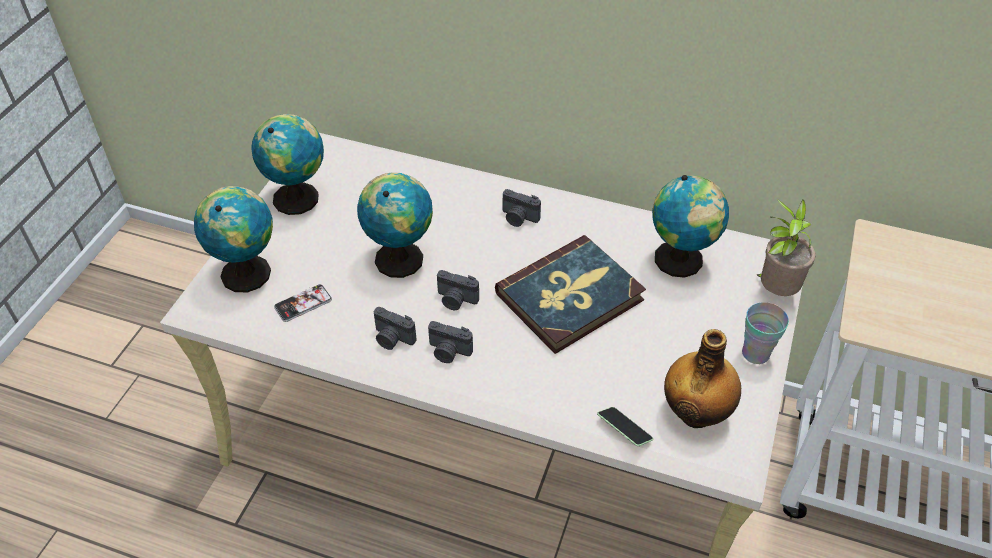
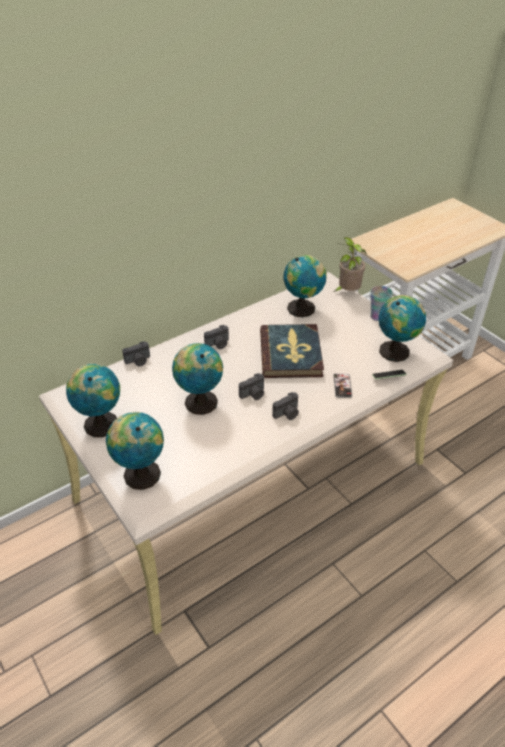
camera: 55 degrees left, 5 degrees down
phone [274,284,332,322] -> phone moved to [333,373,352,398]
camera [374,307,416,350] -> camera moved to [122,341,150,367]
bottle [664,329,741,428] -> globe [379,295,426,362]

